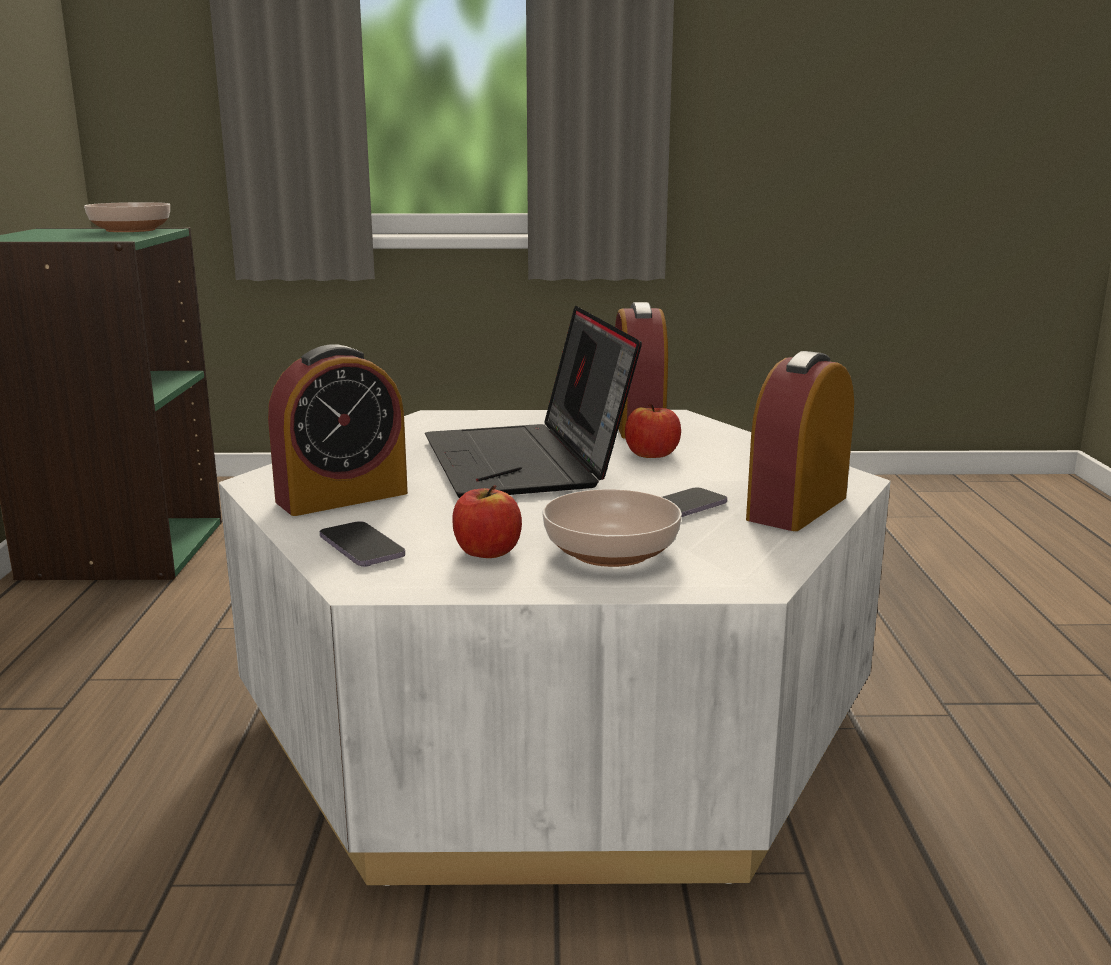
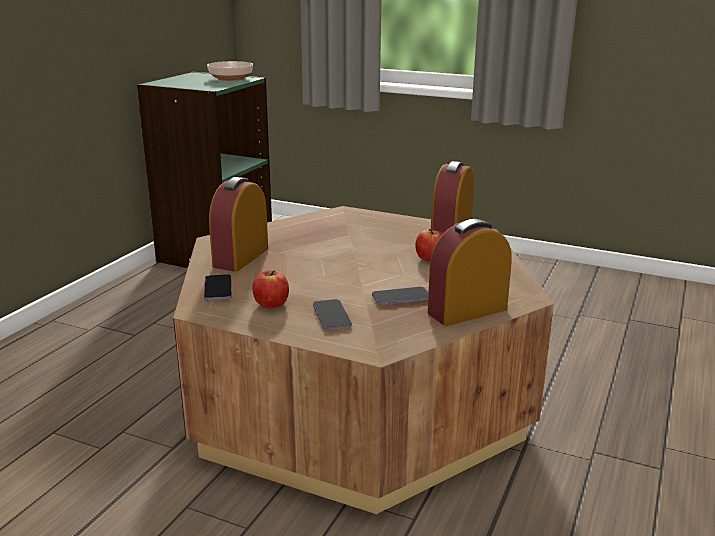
camera: 25 degrees right, 5 degrees up
white coffee table [219,410,891,886] -> brown coffee table [173,206,554,514]
alarm clock [268,345,408,516] -> alarm clock turned 120 degrees clockwise [209,177,268,272]
laptop [425,306,642,498] -> none
bowl [543,489,682,567] -> phone [313,299,352,330]

